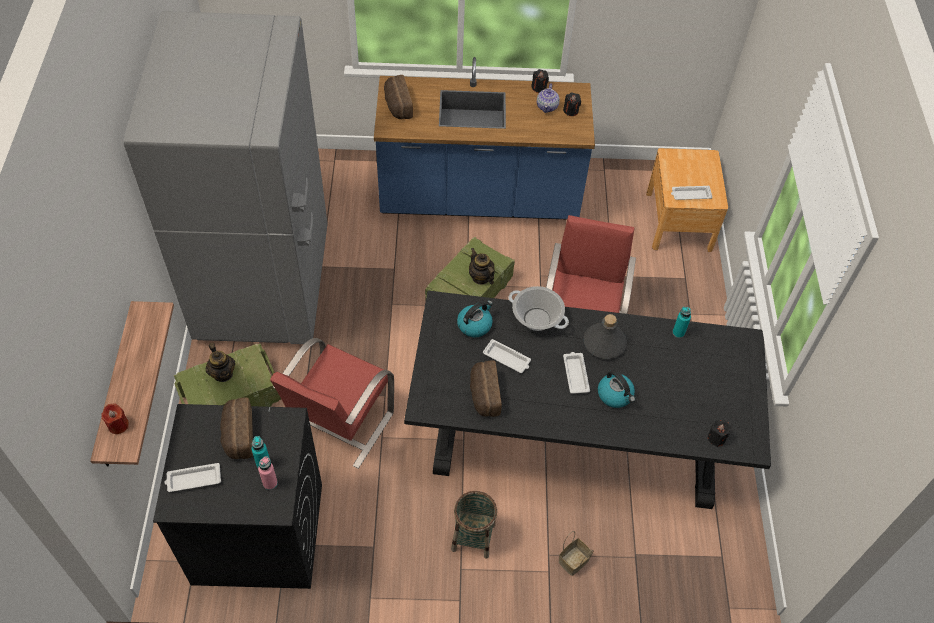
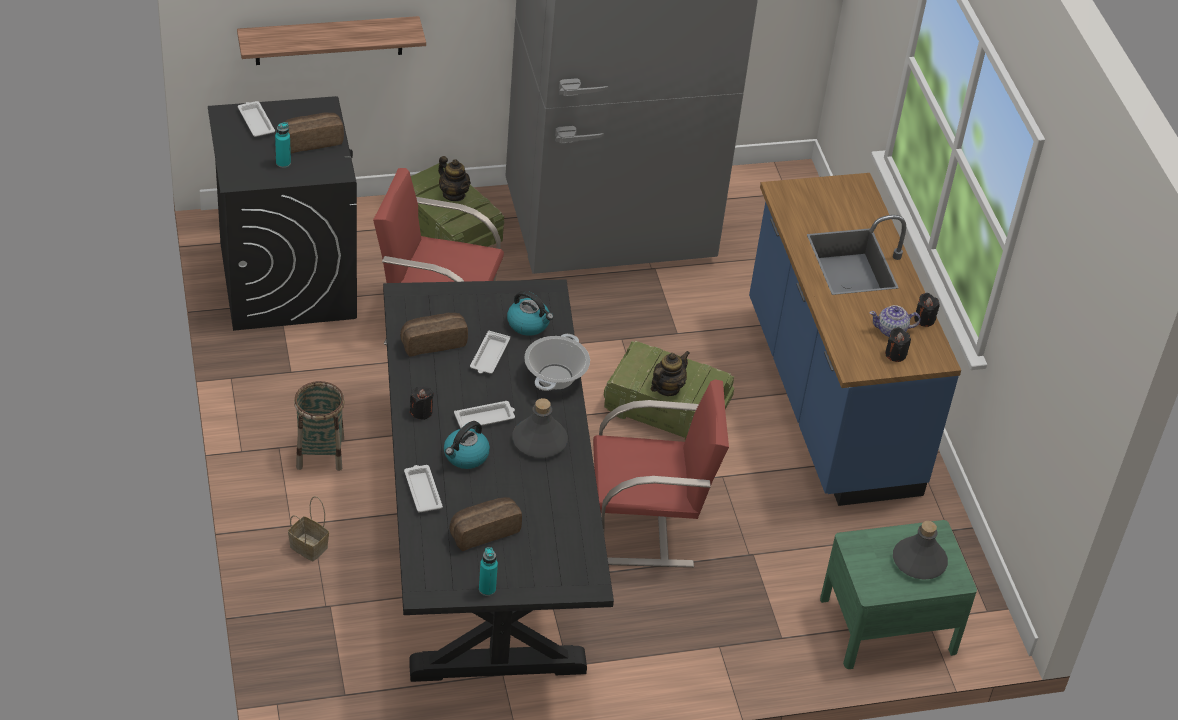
camera: 75 degrees right, 10 degrees down
red candle [101,403,129,434] -> none
teapot [206,343,235,382] -> teapot turned 90 degrees counterclockwise [438,156,471,201]
pink bottle [258,456,278,490] -> none
bread [384,75,413,119] -> bread moved to [449,497,522,551]
brown nightstand [646,148,728,252] -> green nightstand [820,520,977,669]
white tray [671,185,713,200] -> white tray moved to [404,465,443,513]
turquoise bottle [672,307,691,338] -> turquoise bottle moved to [479,547,498,596]
black candle [708,420,731,447] -> black candle moved to [410,386,434,420]
none -> grey bottle [893,521,948,580]

